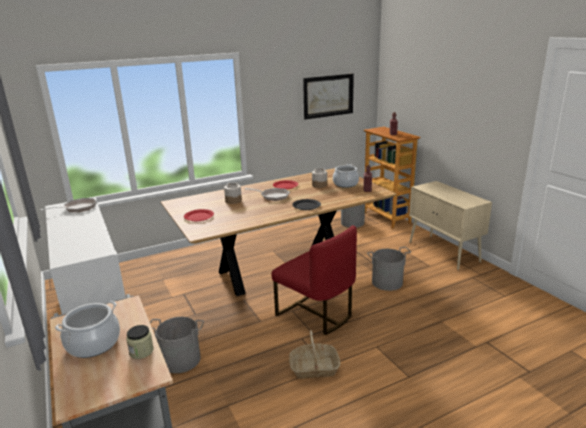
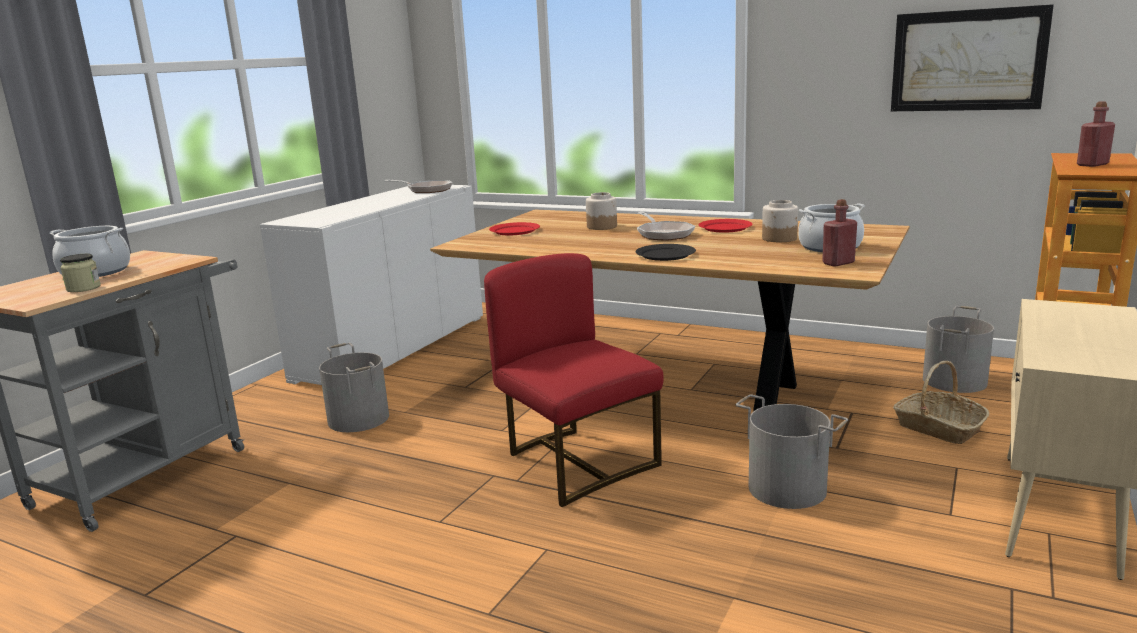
camera: 55 degrees right, 5 degrees down
red chair [271,225,357,335] -> red chair turned 135 degrees clockwise [484,253,664,507]
basket [289,330,340,379] -> basket moved to [893,361,989,444]

